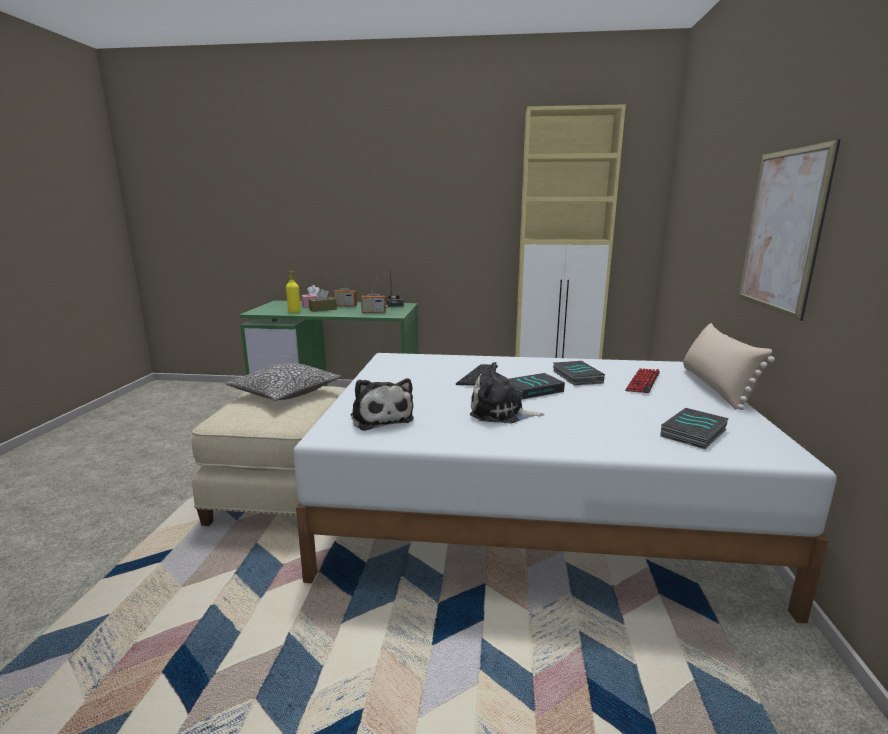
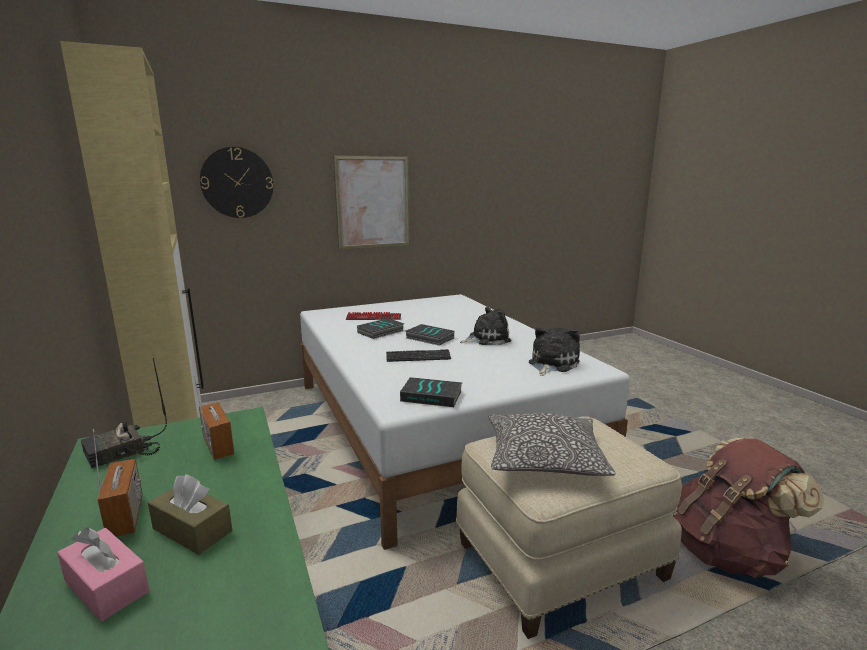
camera: 120 degrees left, 0 degrees up
yellow bottle [286,271,301,313] -> none
plush toy [470,362,544,424] -> plush toy turned 90 degrees counterclockwise [460,307,511,345]
book [660,408,729,449] -> book moved to [400,377,462,407]
beige pillow [683,323,775,410] -> none
none -> wall clock [200,147,273,218]
none -> brown backpack [673,438,825,578]

